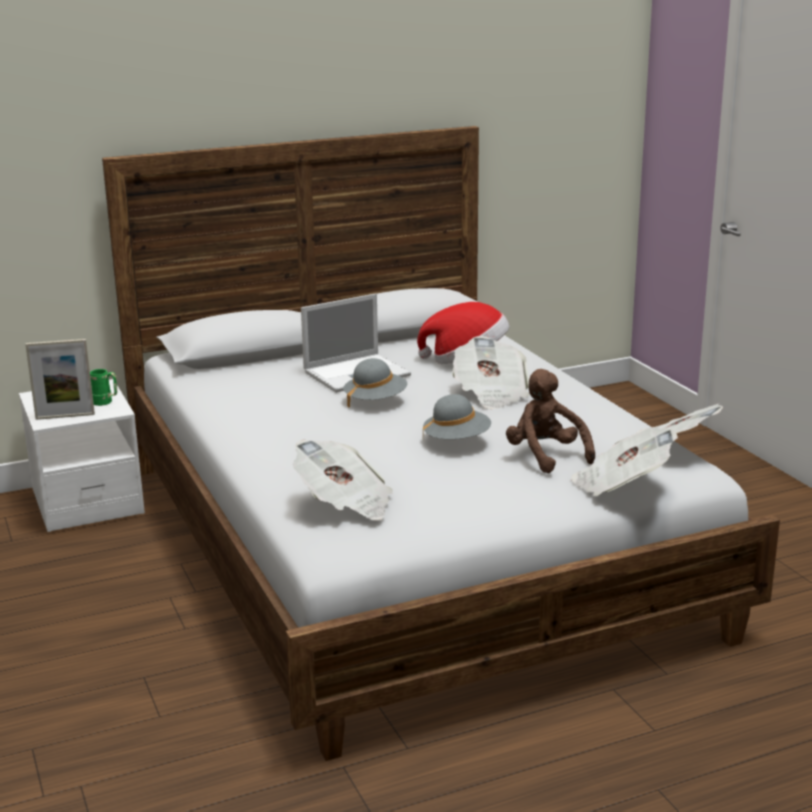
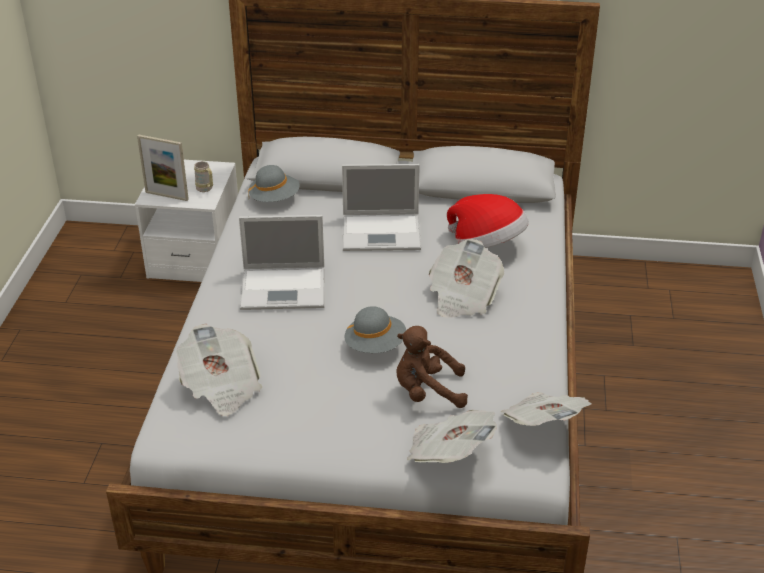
camera: 30 degrees right, 15 degrees up
green mug [90,369,117,406] -> beige mug [194,161,213,192]
grey hat [343,358,407,408] -> grey hat moved to [248,165,300,202]
brown plush toy [506,369,595,473] -> brown plush toy turned 90 degrees counterclockwise [396,326,468,408]
none -> laptop [239,215,324,310]

